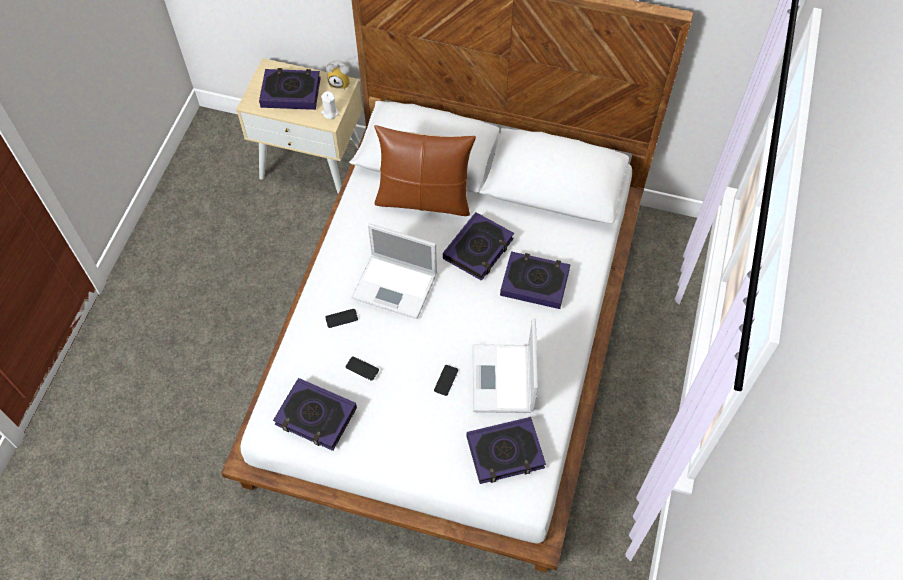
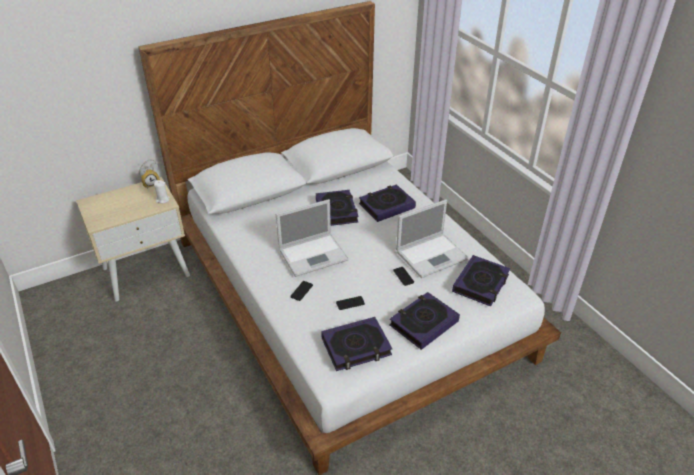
camera: 45 degrees left, 20 degrees down
book [259,68,321,110] -> book moved to [389,292,460,350]
brown pillow [374,125,476,216] -> none
laptop [473,318,538,413] -> laptop turned 75 degrees counterclockwise [396,199,469,278]

